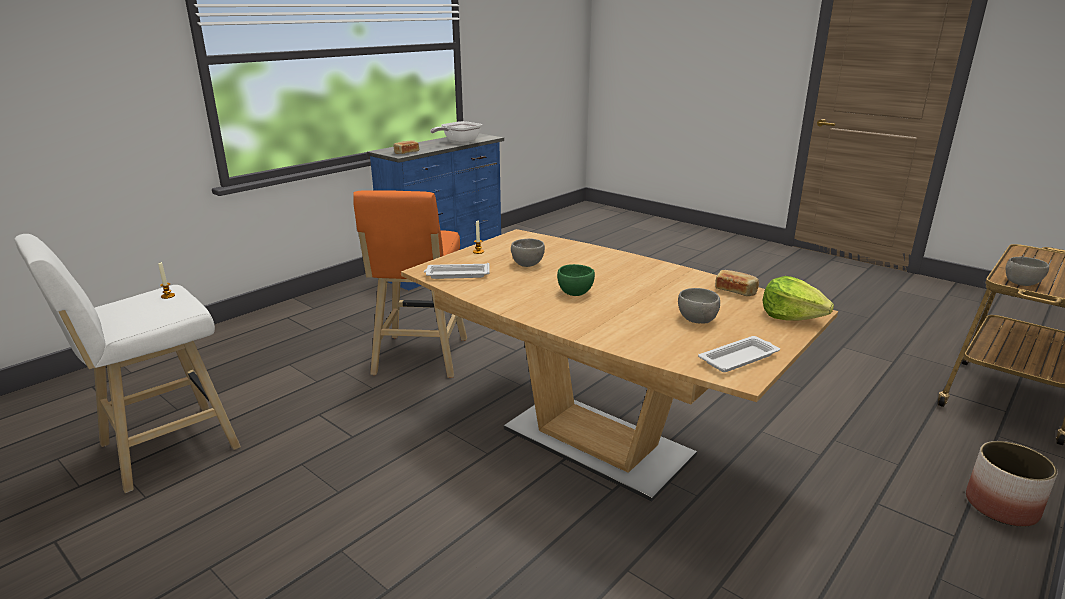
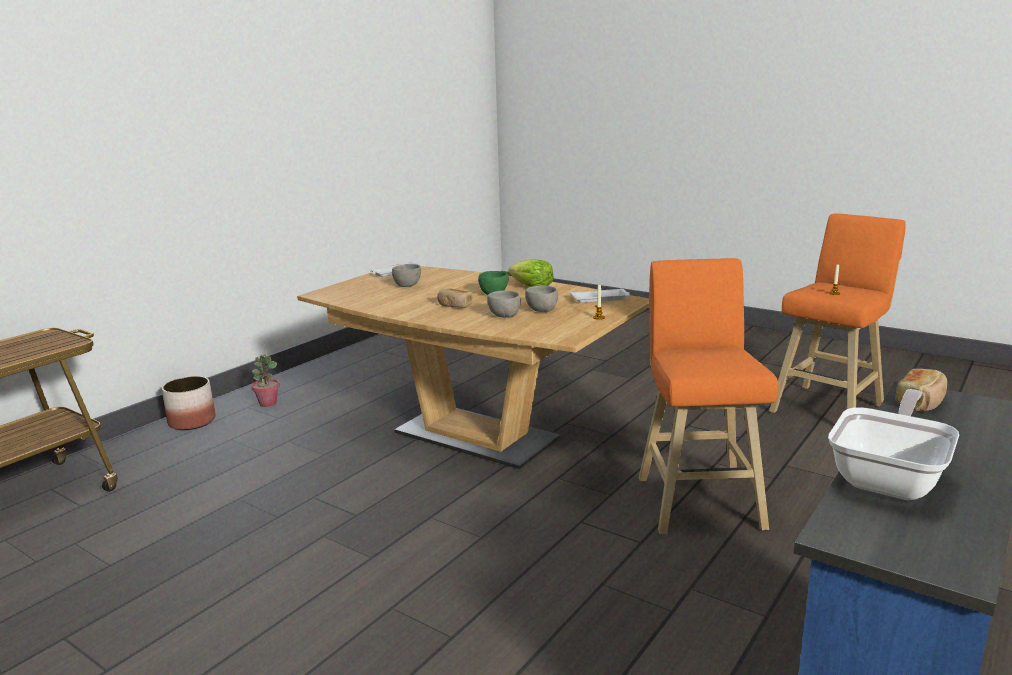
camera: 175 degrees right, 5 degrees down
white stool [15,234,241,493] -> orange stool [769,214,905,413]
bread [715,270,759,296] -> bread moved to [437,288,473,308]
lettuce [763,276,834,321] -> lettuce moved to [508,259,553,287]
grey bowl [1006,257,1049,286] -> grey bowl moved to [487,290,521,318]
none -> potted plant [251,354,280,407]

